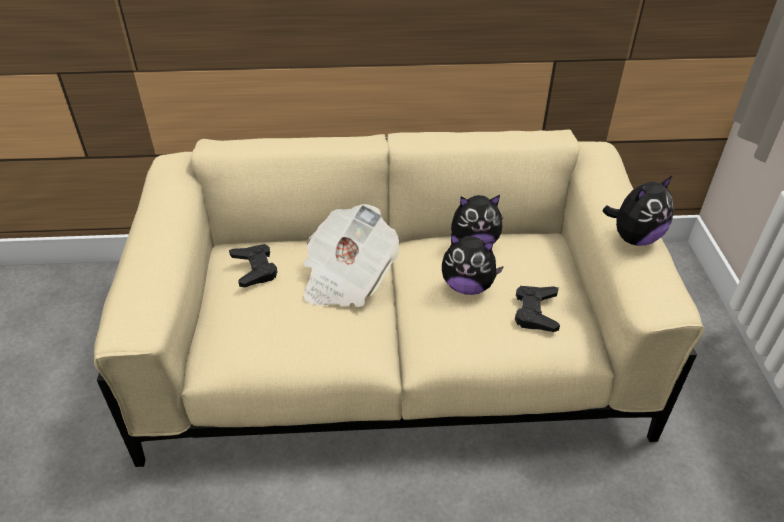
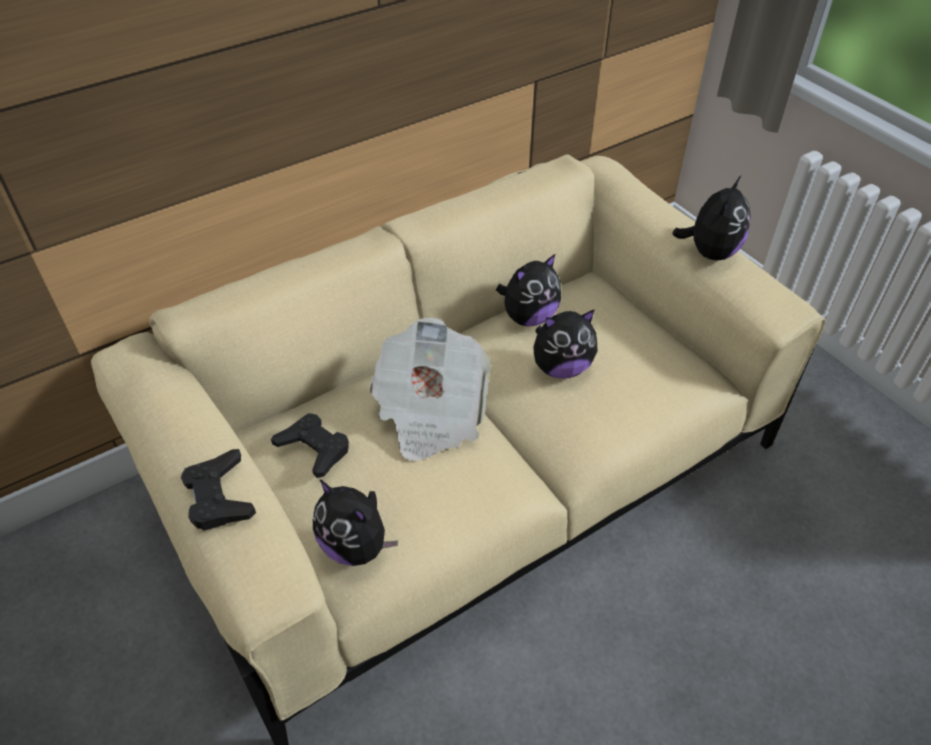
camera: 30 degrees left, 5 degrees up
black game controller [515,286,560,332] -> black game controller moved to [181,449,256,530]
none -> plush toy [313,479,398,566]

